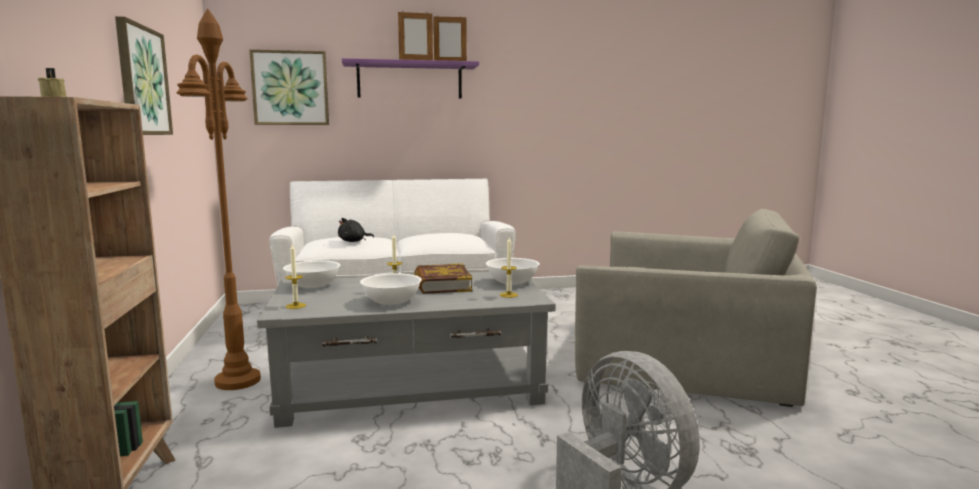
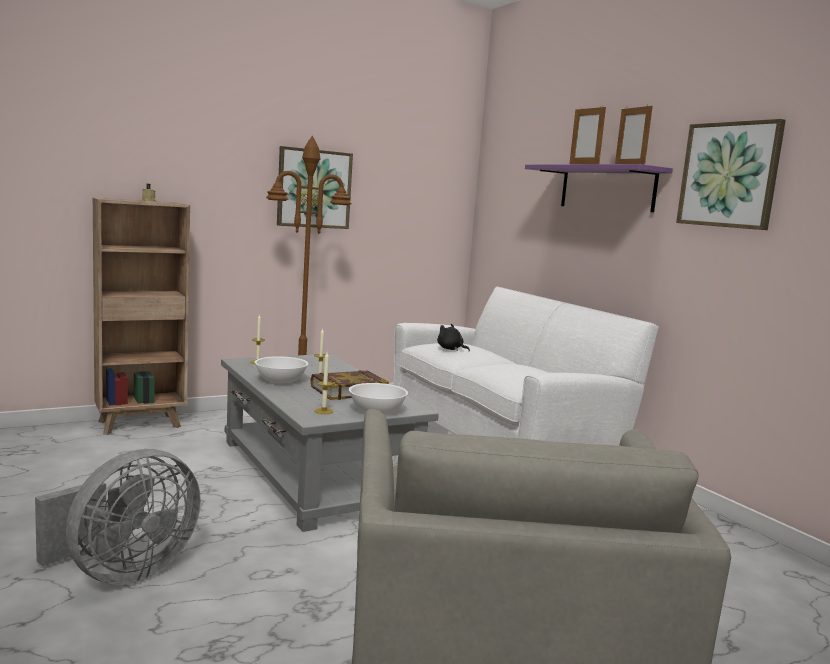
camera: 70 degrees right, 0 degrees up
picture [249,49,329,125] -> picture moved to [676,119,786,230]
white bowl [283,260,340,288] -> none

